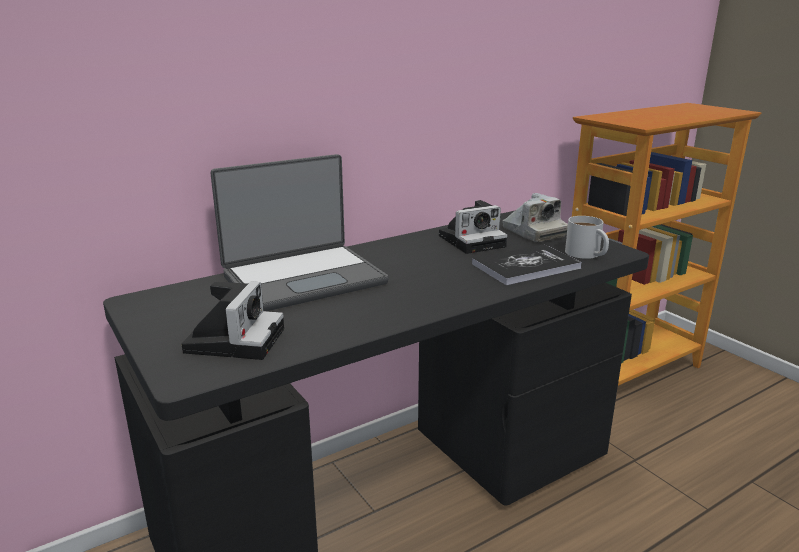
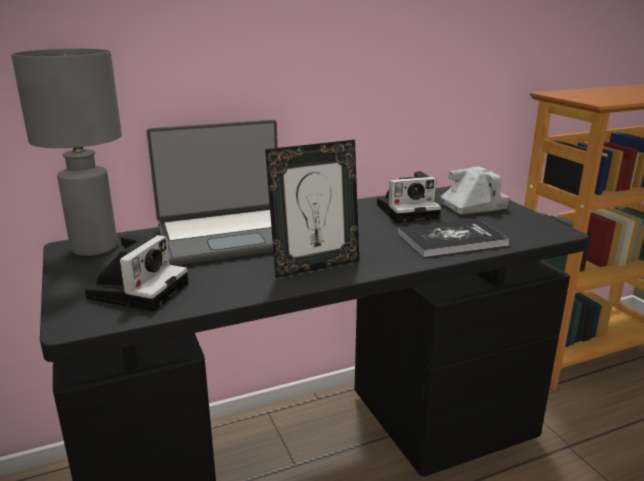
camera: 10 degrees right, 0 degrees up
camera [503,193,568,242] -> camera turned 90 degrees counterclockwise [441,167,510,215]
white mug [565,216,609,259] -> none
none -> grey table lamp [11,48,122,256]
none -> picture frame [265,140,359,278]

